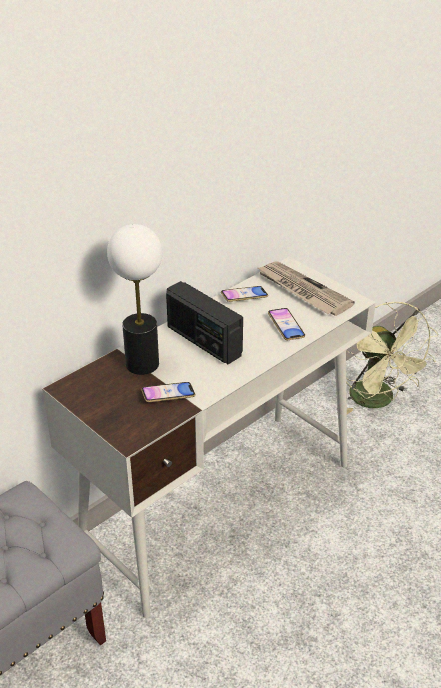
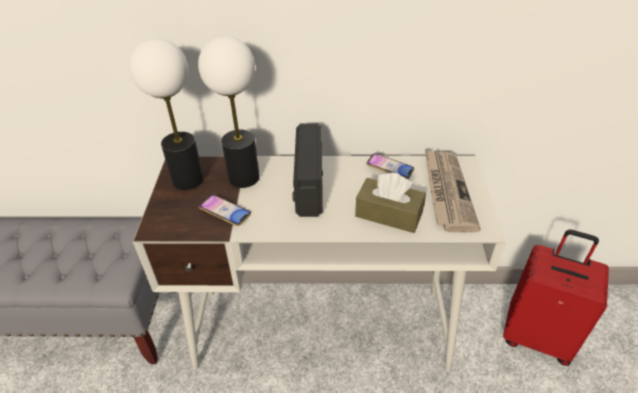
camera: 45 degrees right, 5 degrees up
phone [268,308,305,340] -> brown tissue box [355,173,426,233]
green fan [346,302,438,414] -> red suitcase [503,230,609,366]
none -> table lamp [129,38,204,190]

